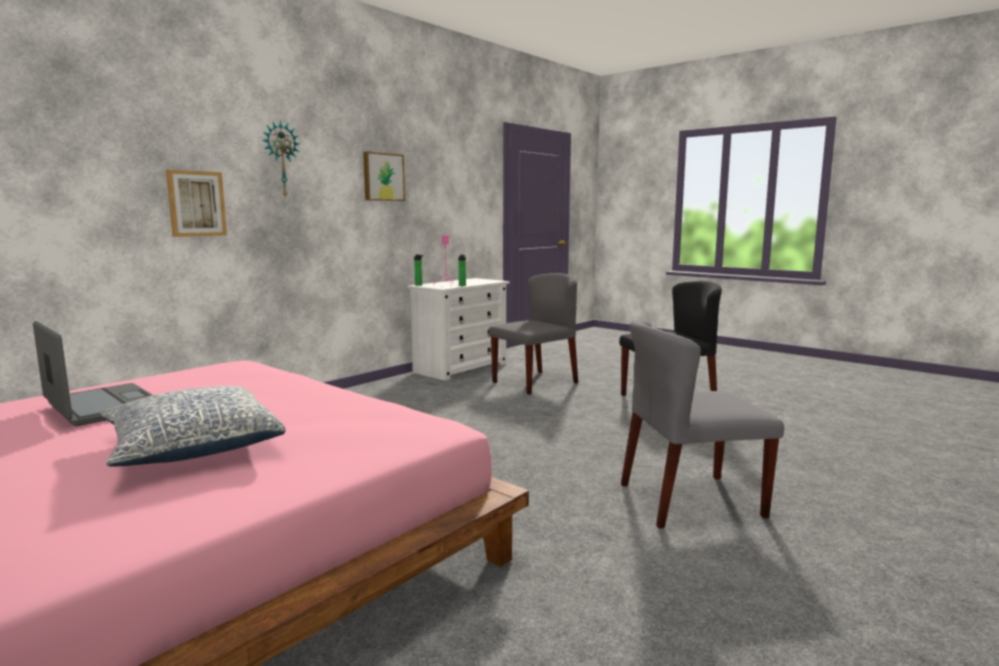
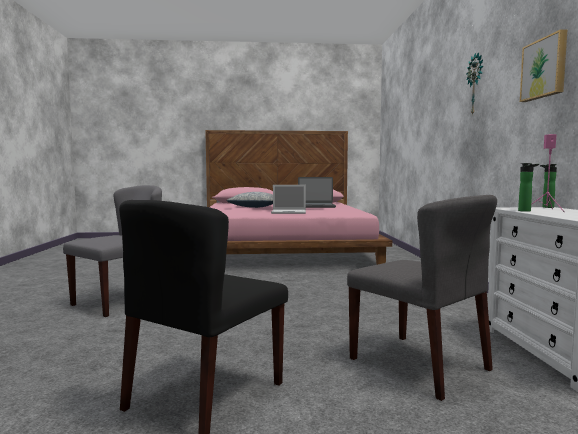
camera: 135 degrees right, 5 degrees down
picture [166,170,227,237] -> none
grey chair [489,273,578,395] -> grey chair turned 45 degrees counterclockwise [347,195,497,401]
none -> laptop [271,185,306,214]

